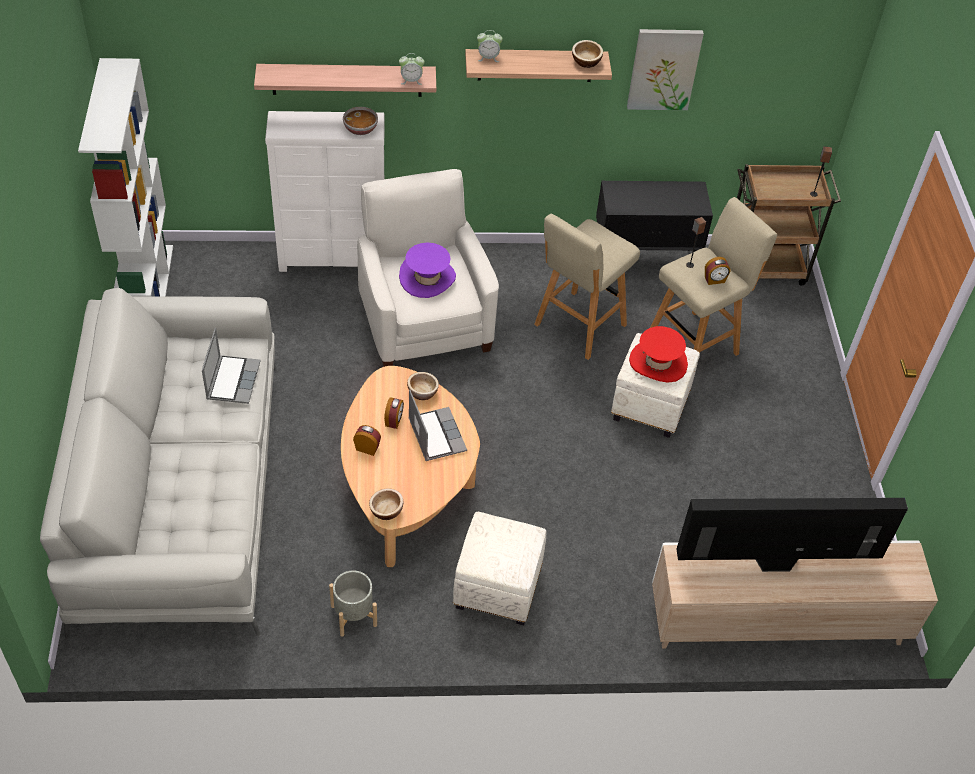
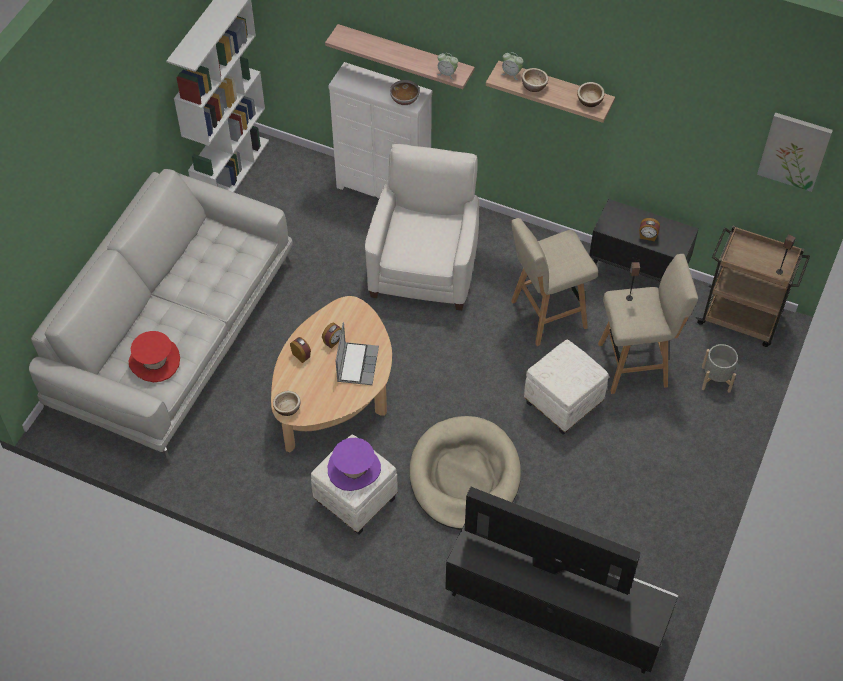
camera: 30 degrees right, 5 degrees up
laptop [202,328,261,404] -> none
grey planter [329,570,377,637] -> grey planter moved to [702,344,738,393]
purple hat [399,242,456,298] -> purple hat moved to [328,438,381,491]
bowl [407,372,439,400] -> bowl moved to [522,68,549,92]
picture [627,29,704,110] -> picture moved to [757,112,833,192]
red hat [629,326,688,383] -> red hat moved to [129,331,180,382]
beige tv stand [652,540,938,648] -> black tv stand [445,523,678,674]
alarm clock [705,257,730,285] -> alarm clock moved to [639,218,660,241]
none -> beige dog bed [410,416,521,530]

